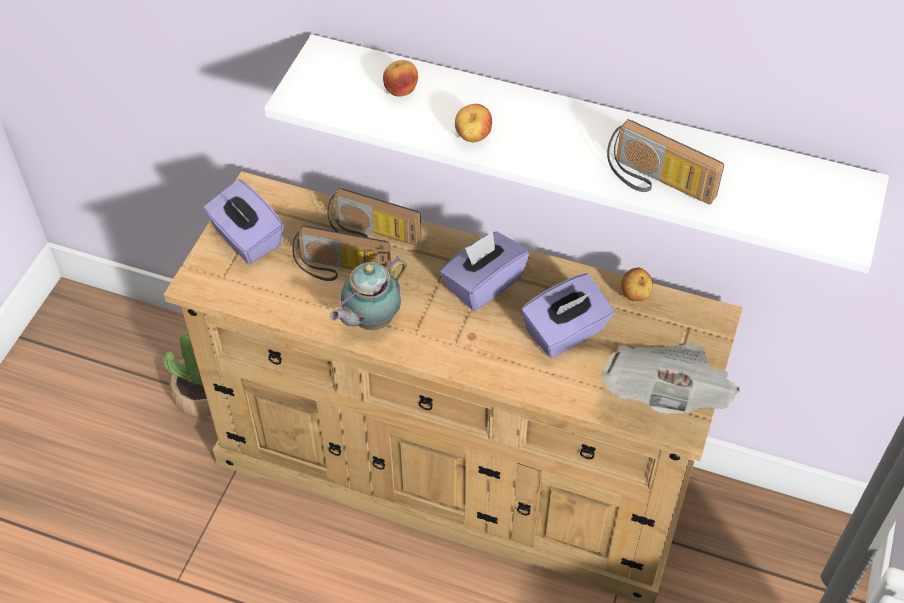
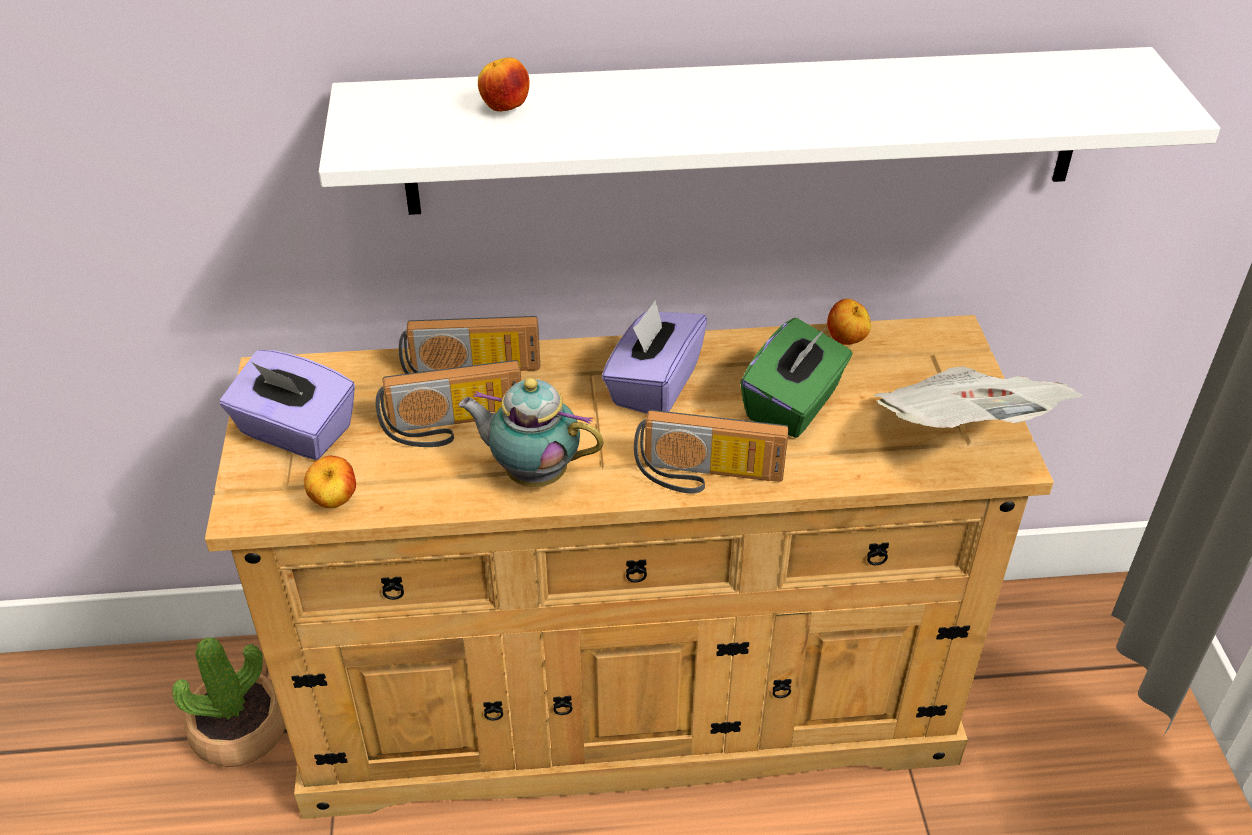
camera: 25 degrees left, 10 degrees down
teapot [330,257,407,330] -> teapot turned 90 degrees clockwise [458,378,604,487]
apple [455,104,492,142] -> apple moved to [304,456,356,508]
purple tissue box [521,273,614,358] -> green tissue box [740,318,852,438]
radio [607,119,724,204] -> radio moved to [634,410,789,494]

